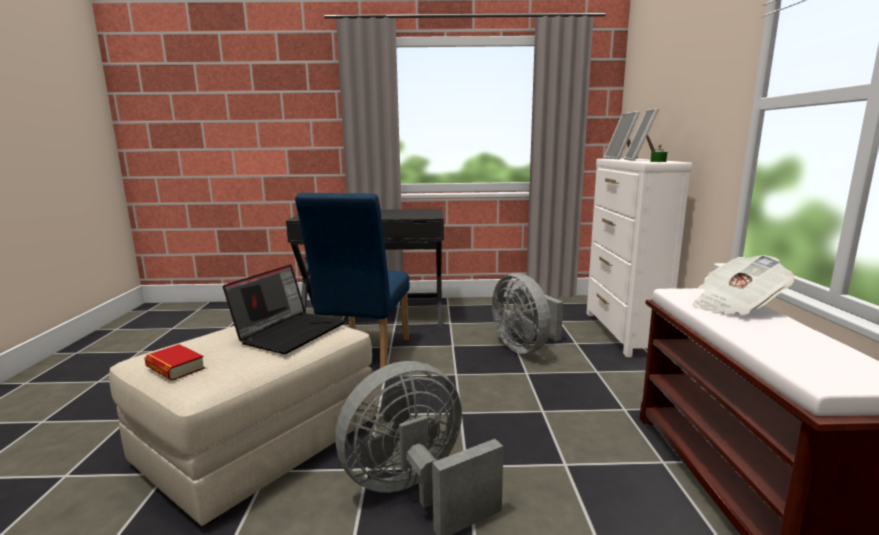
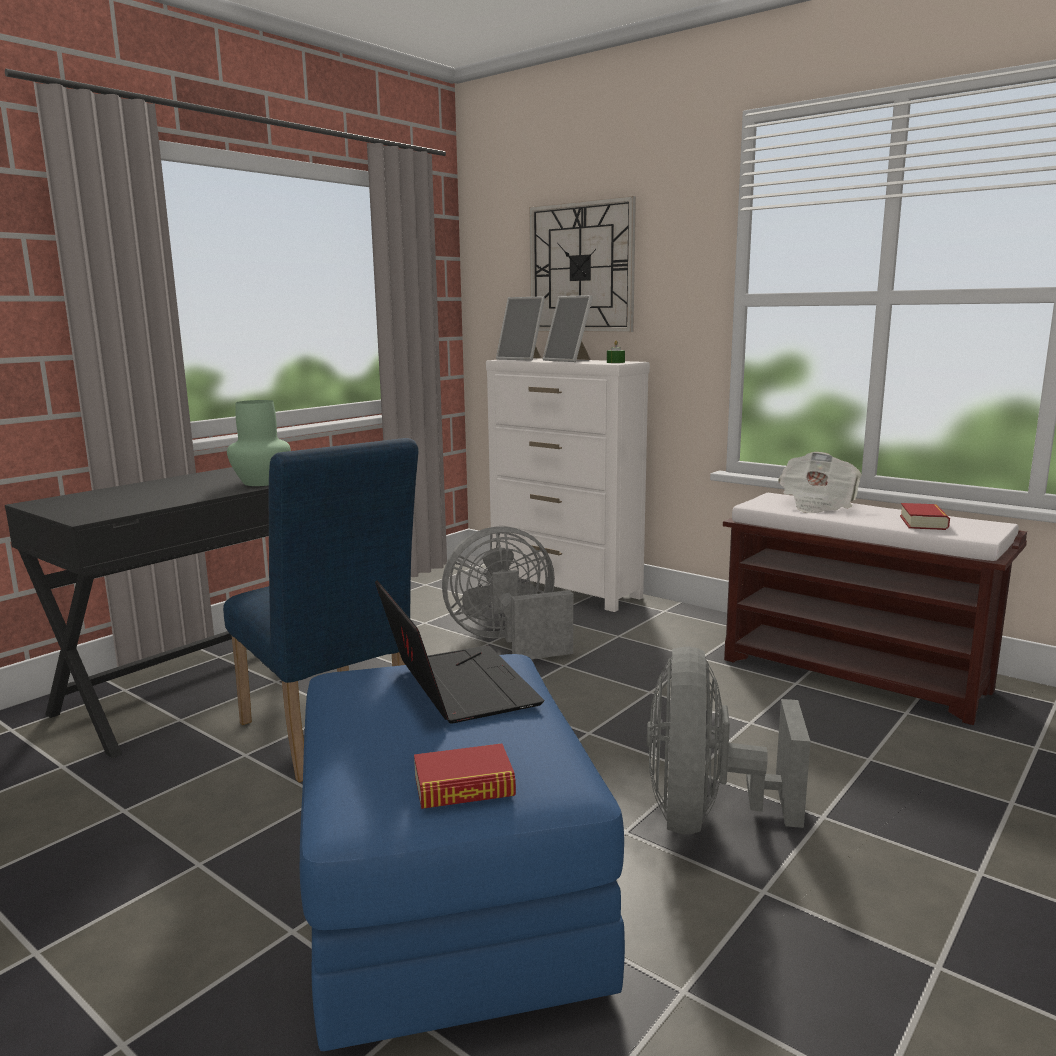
camera: 50 degrees left, 0 degrees up
beige ottoman [109,325,376,526] -> blue ottoman [300,654,625,1051]
grey fan [492,273,563,354] -> grey fan turned 150 degrees clockwise [442,526,573,659]
none -> green vase [227,400,291,486]
none -> wall clock [529,196,636,332]
none -> book [900,503,950,530]

